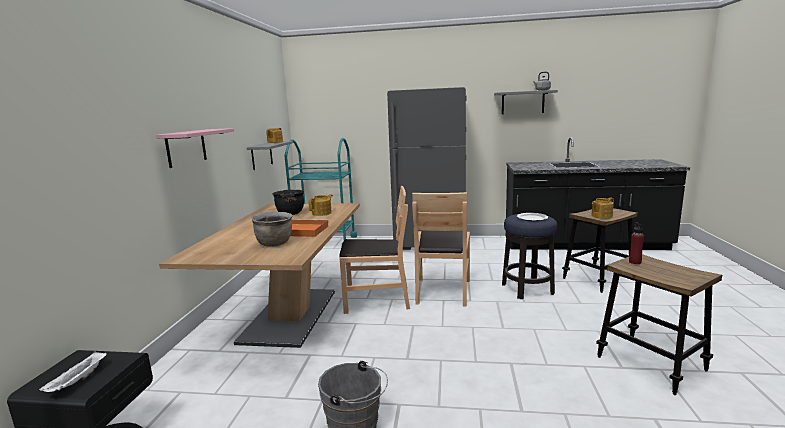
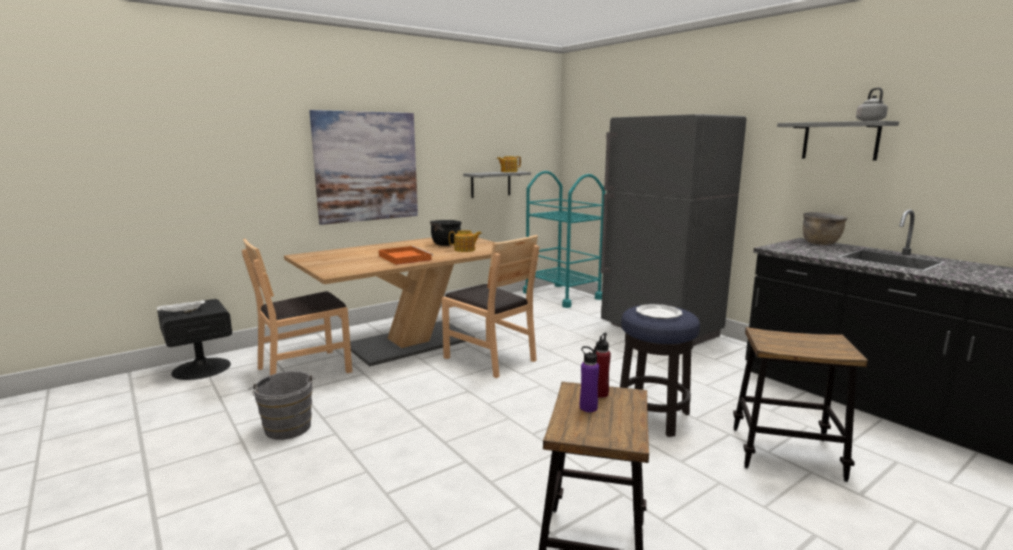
camera: 45 degrees right, 0 degrees up
pink shelf [155,128,234,168] -> picture [309,110,418,225]
brown cooking pot [251,212,292,247] -> brown cooking pot moved to [803,212,848,245]
brown chair [412,192,470,306] -> brown chair moved to [242,239,352,375]
teapot [591,198,614,219] -> none
none -> purple bottle [580,346,599,412]

